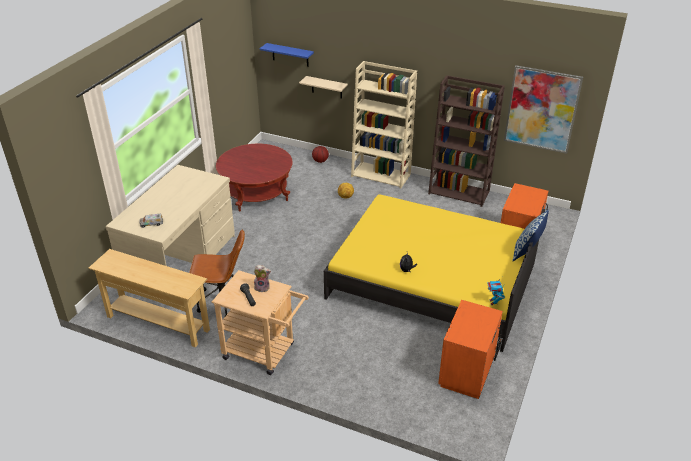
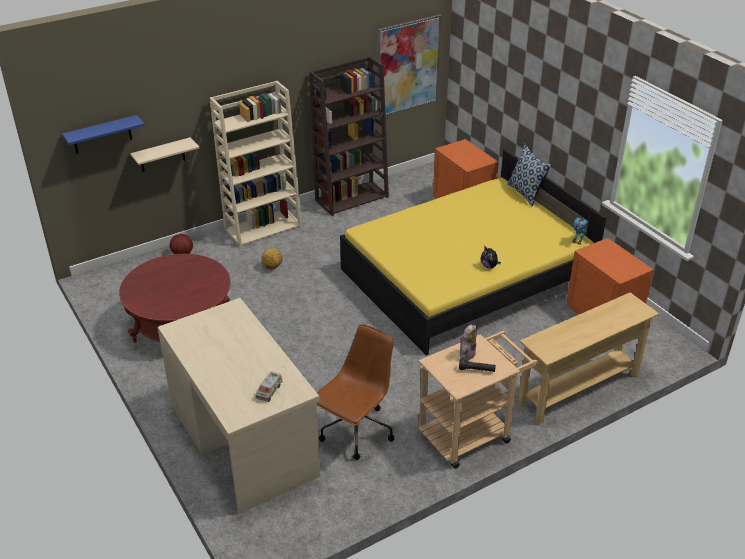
camera: 55 degrees left, 0 degrees up
beige console table [89,249,210,347] -> beige console table moved to [518,292,659,424]

